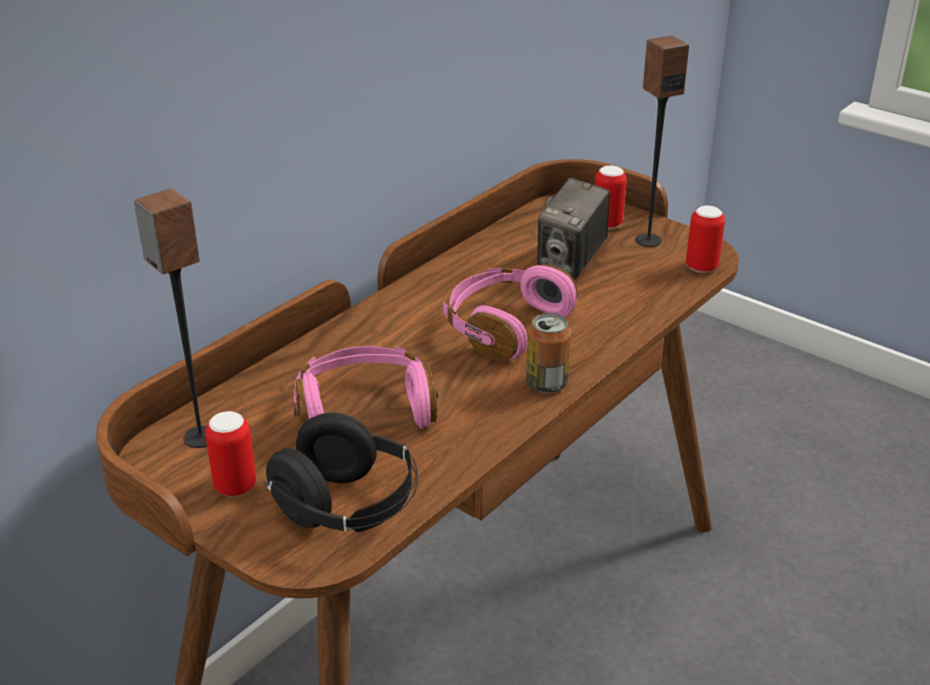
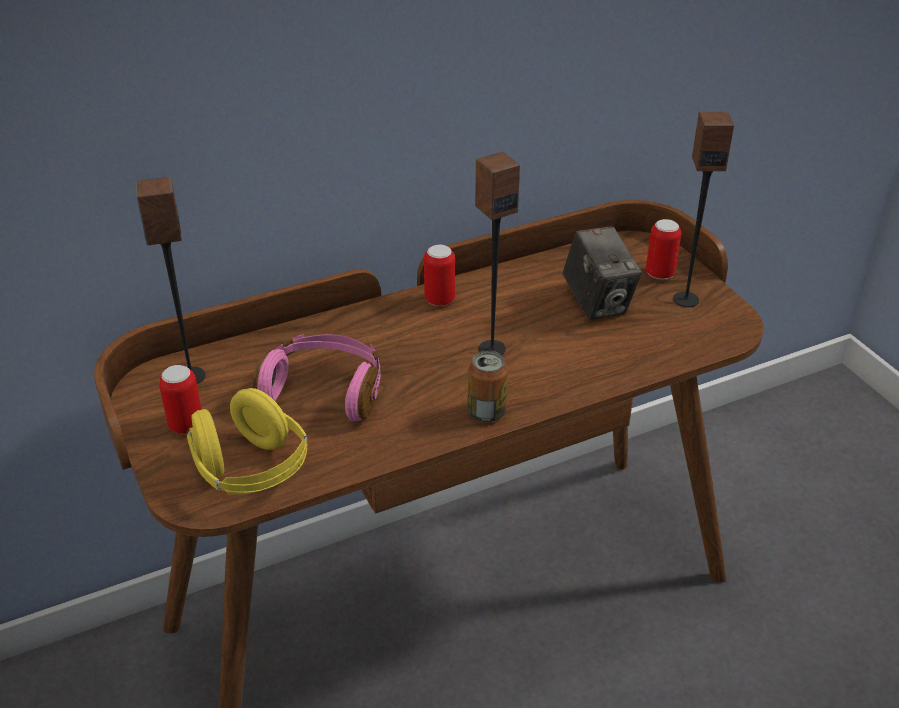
camera: 25 degrees right, 5 degrees up
black headphones [263,412,418,533] -> yellow headphones [187,388,308,495]
pink headphones [443,264,578,361] -> speaker [475,151,520,355]
camera [537,178,610,278] -> camera turned 75 degrees counterclockwise [563,226,642,320]
can [686,206,725,273] -> can moved to [424,245,455,306]

